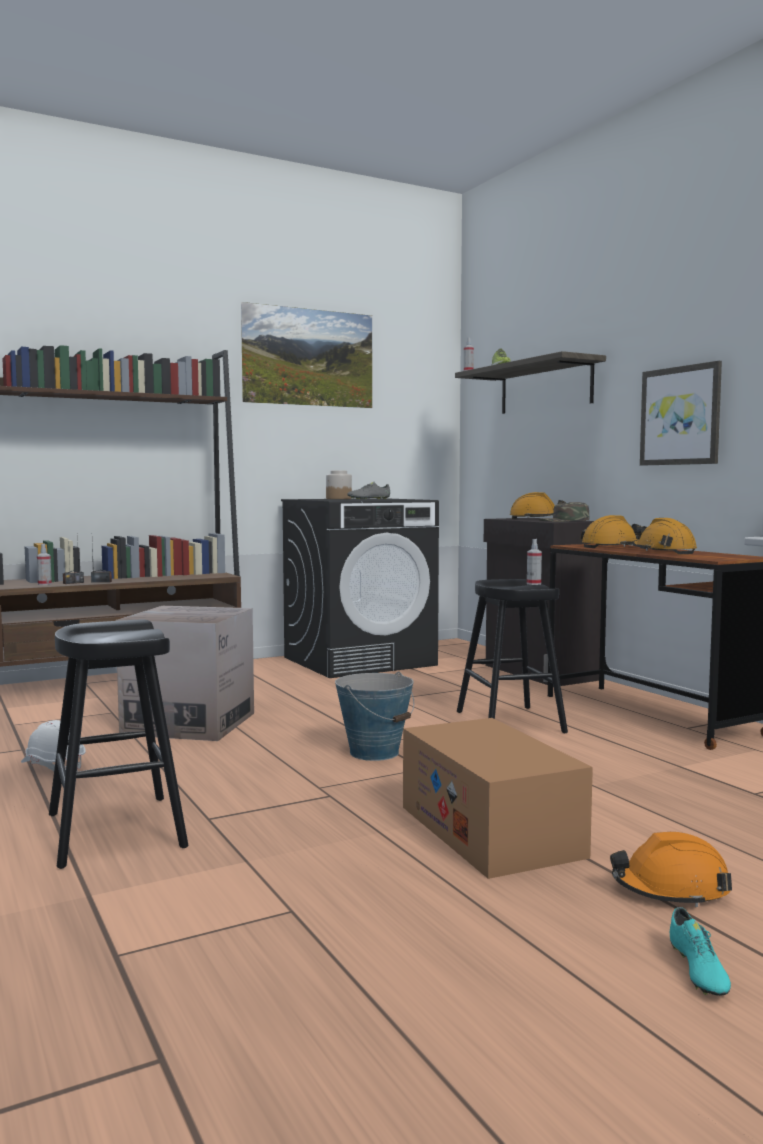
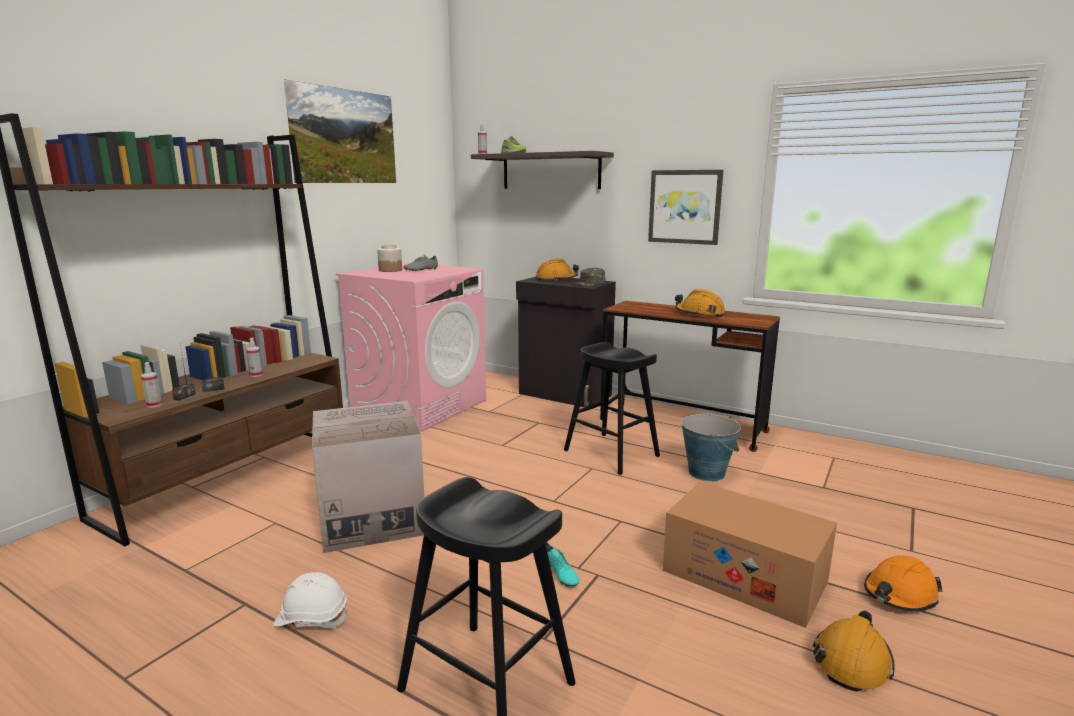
camera: 30 degrees left, 10 degrees up
black washing machine [281,498,439,678] -> pink washing machine [336,262,486,432]
bucket [335,671,414,761] -> bucket moved to [681,412,741,481]
spray bottle [527,539,542,585] -> spray bottle moved to [246,338,263,377]
orange hard hat [580,515,641,548] -> orange hard hat moved to [813,611,895,692]
turquoise shoe [670,907,731,996] -> turquoise shoe moved to [546,542,579,587]

